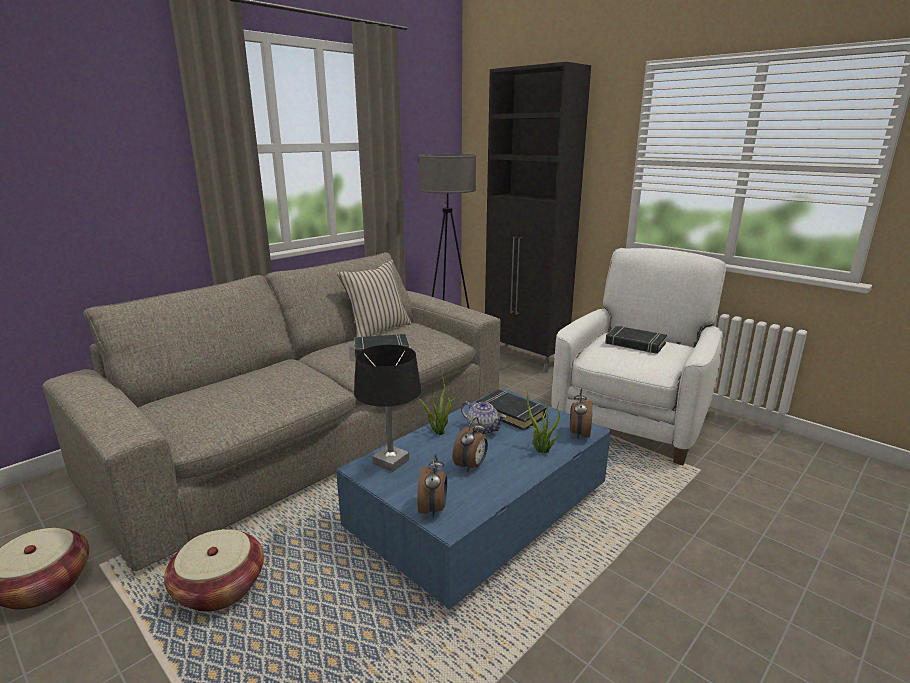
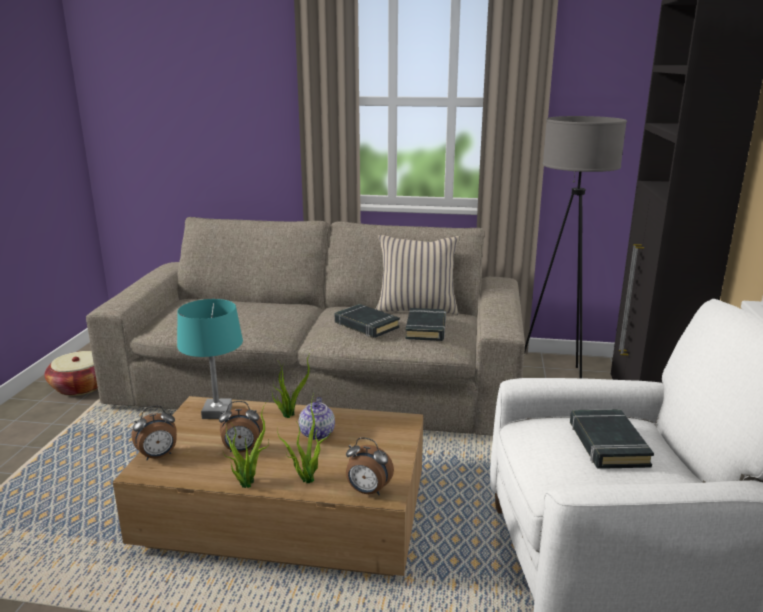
camera: 55 degrees right, 0 degrees up
basket [164,529,264,612] -> none
blue coffee table [336,388,611,610] -> brown coffee table [113,396,423,576]
black table lamp [354,344,421,472] -> turquoise table lamp [177,299,243,419]
black book [476,390,547,431] -> black book moved to [405,308,446,341]
alarm clock [570,389,592,439] -> alarm clock turned 135 degrees counterclockwise [346,437,394,495]
none -> potted plant [224,401,269,488]

